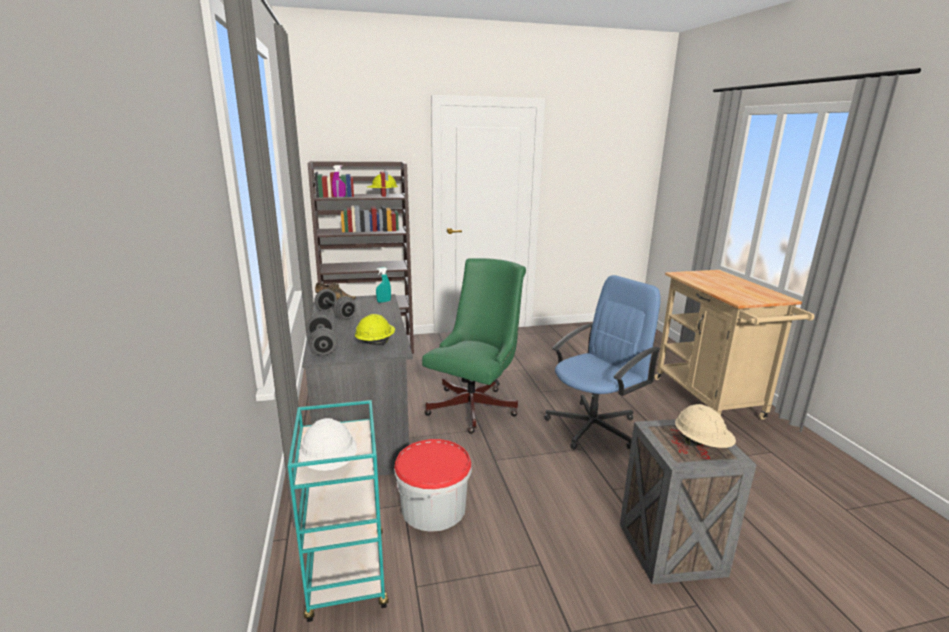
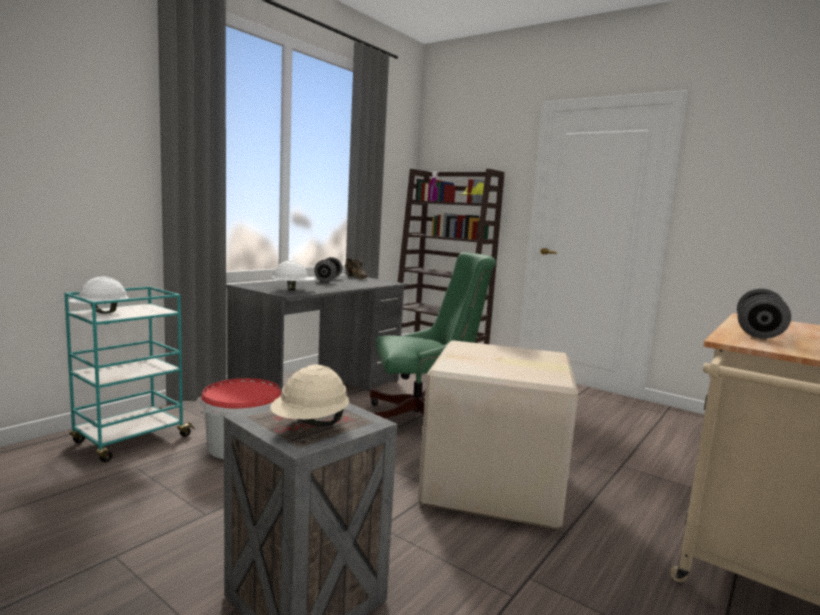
camera: 50 degrees right, 10 degrees down
grey dumbbell [307,314,338,355] -> grey dumbbell moved to [737,288,791,339]
yellow hard hat [355,314,395,345] -> white hard hat [272,261,315,290]
turquoise spray bottle [376,267,391,303] -> none
blue office chair [544,275,660,450] -> cardboard box [418,340,578,529]

